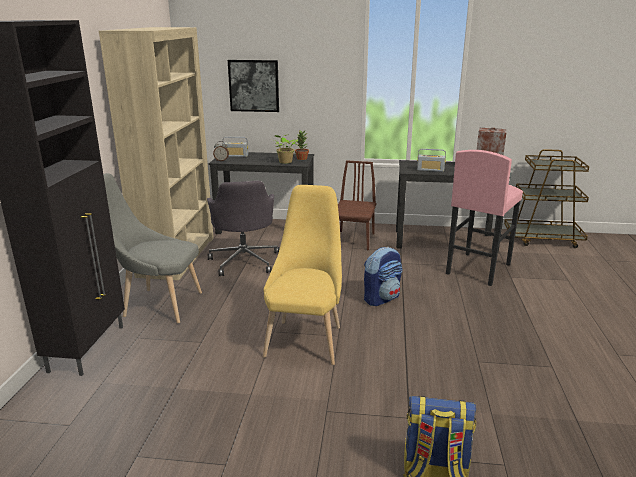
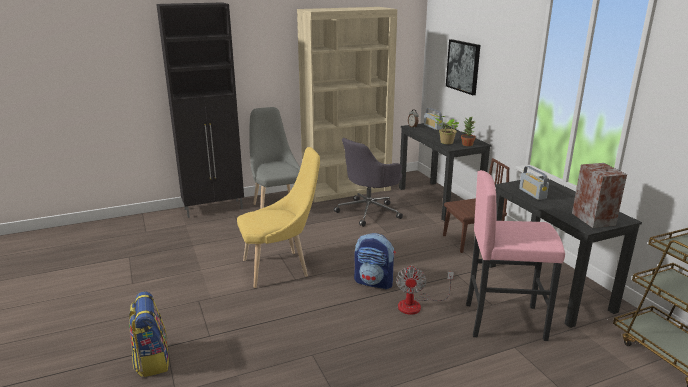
camera: 60 degrees right, 0 degrees up
none -> fan [396,265,454,315]

